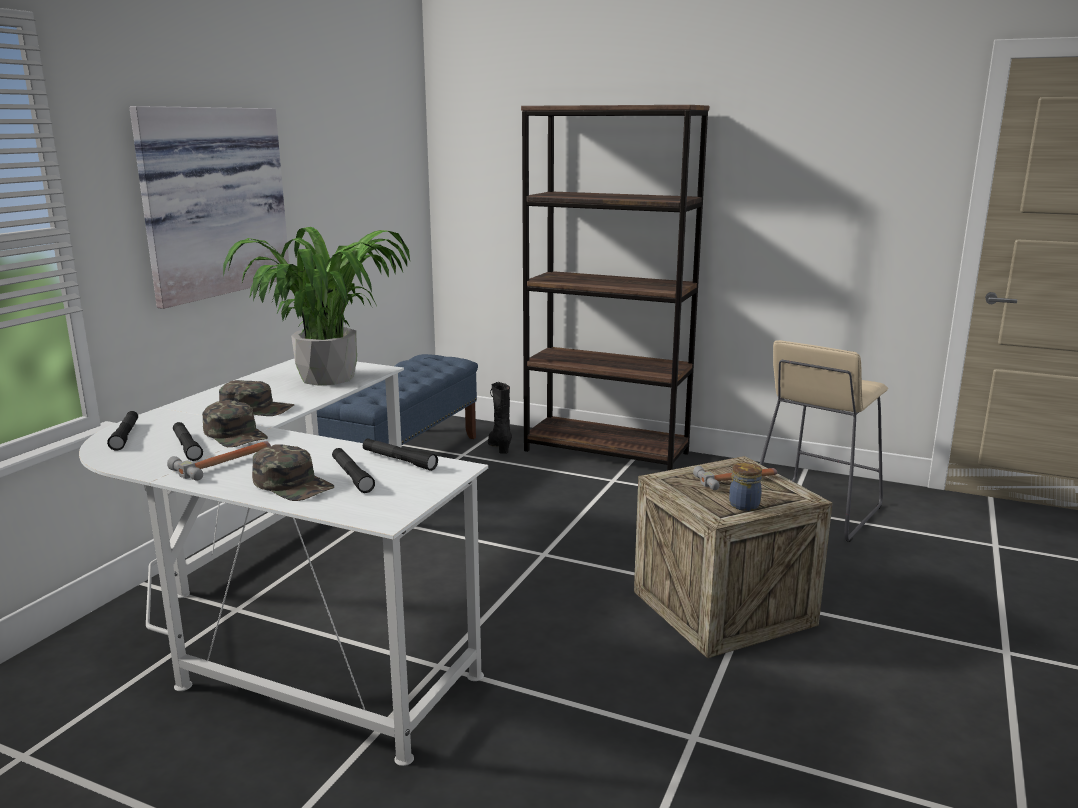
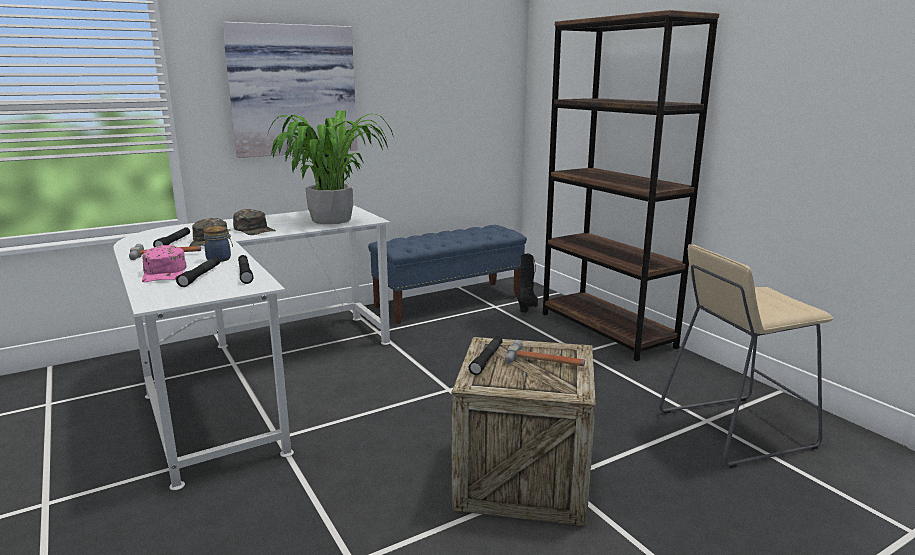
camera: 35 degrees right, 0 degrees up
black flashlight [107,411,138,451] -> black flashlight moved to [468,336,503,375]
green cap [252,444,334,501] -> pink cap [142,245,186,282]
jar [729,462,762,511] -> jar moved to [203,226,233,262]

